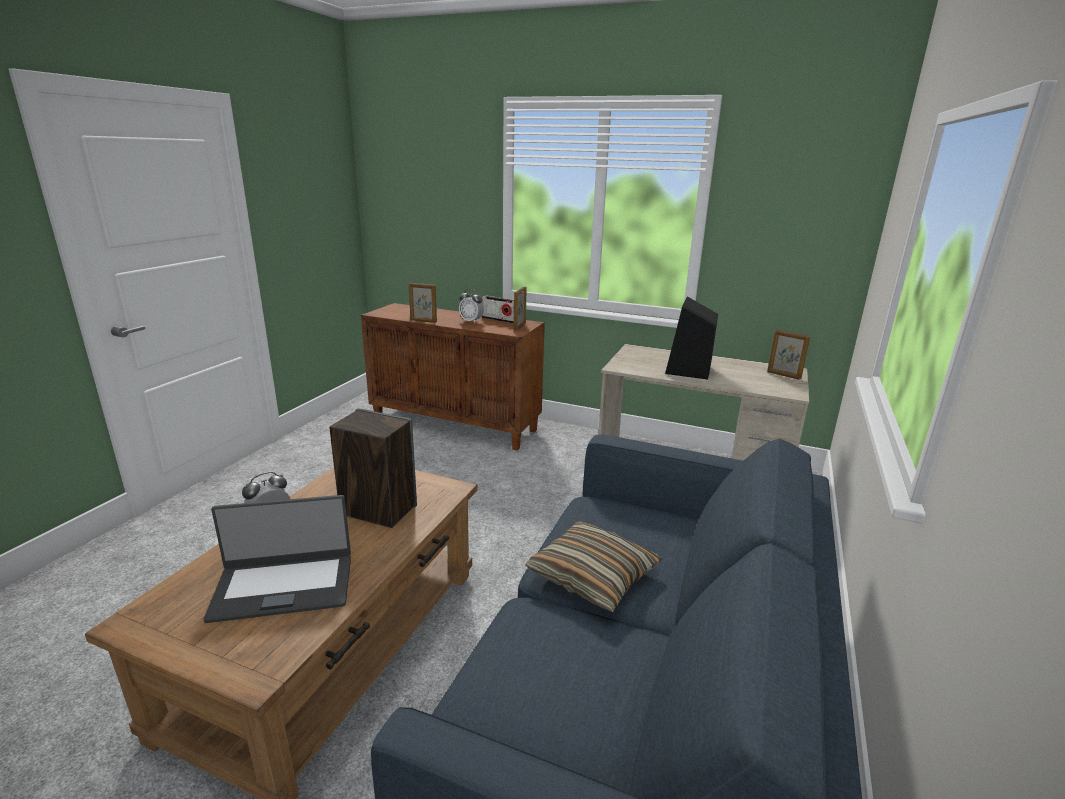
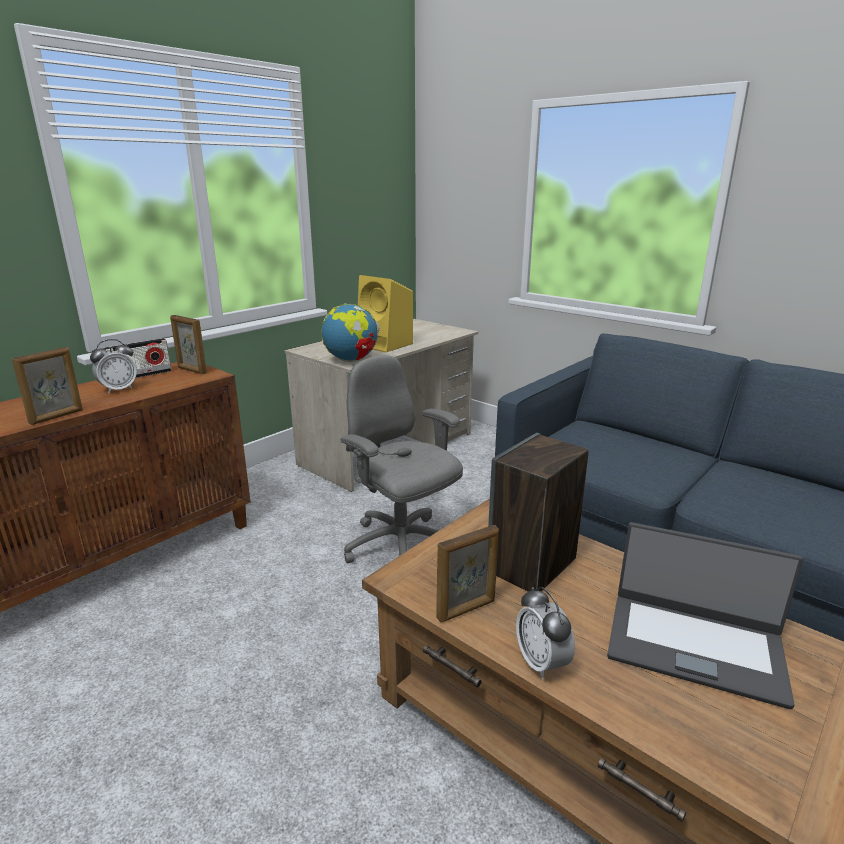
camera: 70 degrees left, 0 degrees up
laptop [204,495,351,623] -> laptop turned 105 degrees clockwise [607,522,803,709]
pillow [525,521,662,612] -> none
black speaker [665,296,718,379] -> yellow speaker [358,275,413,352]
picture frame [767,329,811,380] -> picture frame moved to [436,525,499,623]
none -> globe [321,304,380,362]
none -> grey office chair [341,355,463,563]

